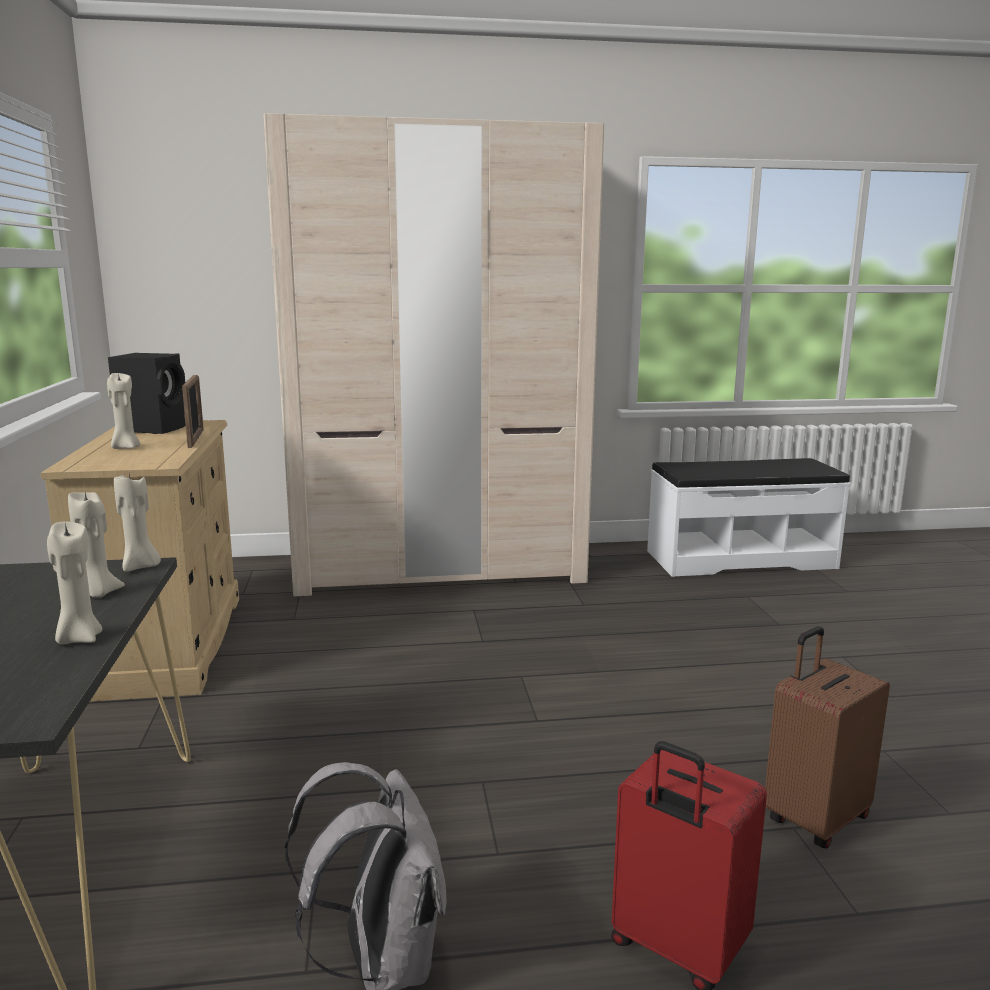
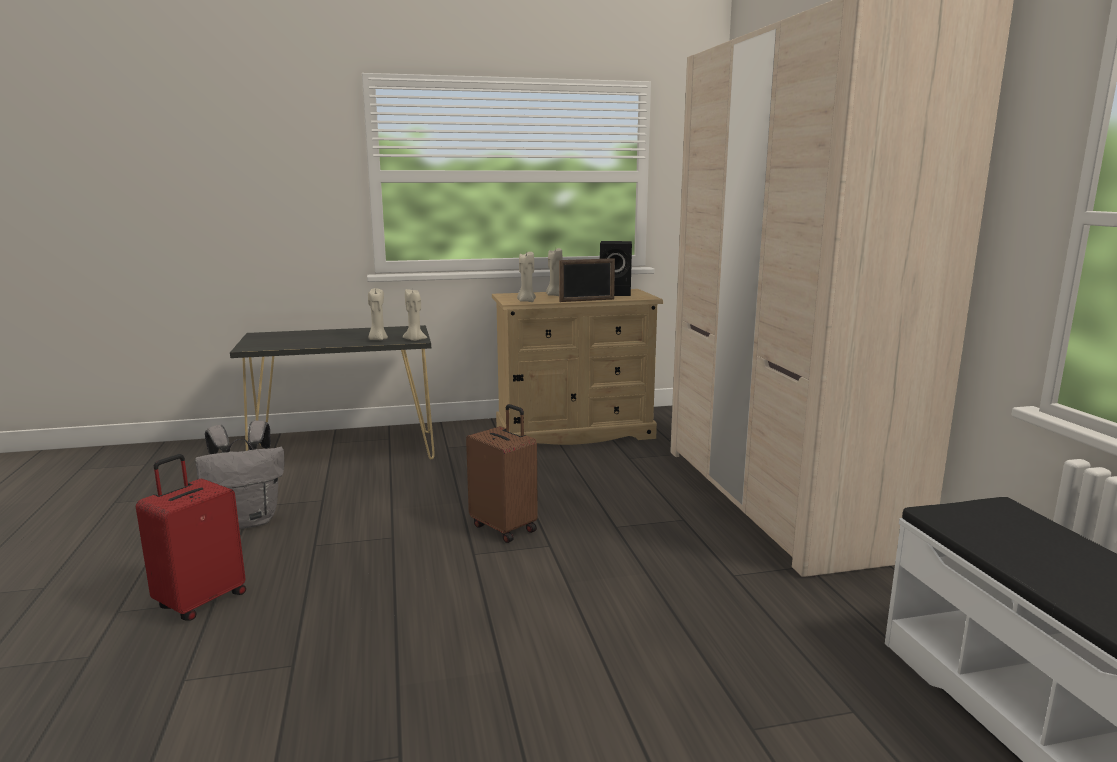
camera: 85 degrees right, 0 degrees up
beige candle [47,521,102,645] -> beige candle moved to [517,251,536,302]
brown suitcase [765,626,890,849] -> brown suitcase moved to [466,404,538,543]

